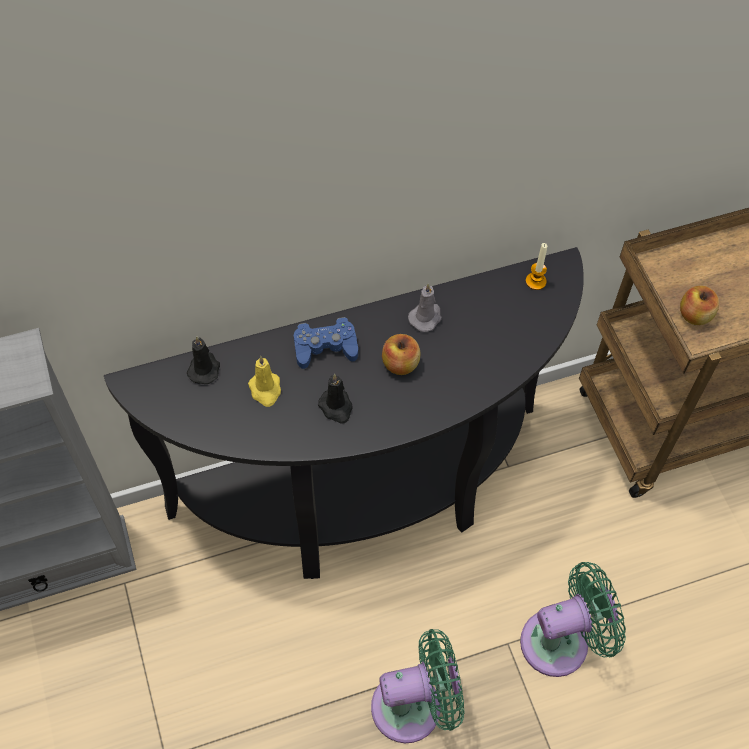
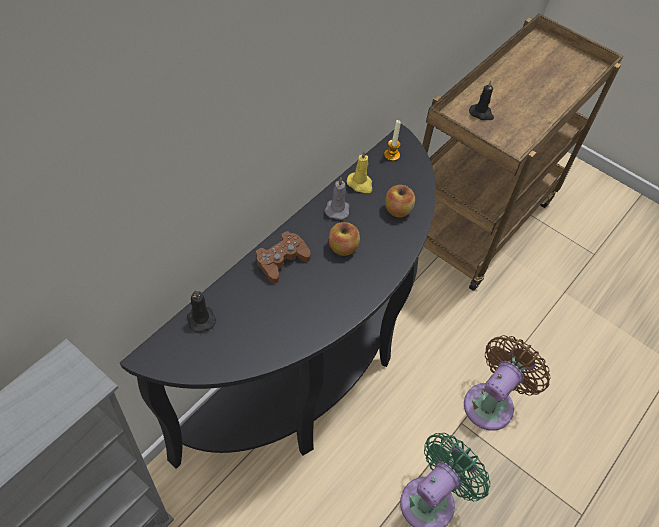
camera: 35 degrees left, 5 degrees down
yellow candle [248,356,281,407] -> yellow candle moved to [346,150,372,193]
blue game controller [294,317,358,369] -> brown game controller [256,231,311,283]
black candle [318,374,353,424] -> black candle moved to [469,81,494,120]
green fan [520,562,626,677] -> brown fan [464,335,550,431]
apple [680,286,719,325] -> apple moved to [385,185,415,217]

